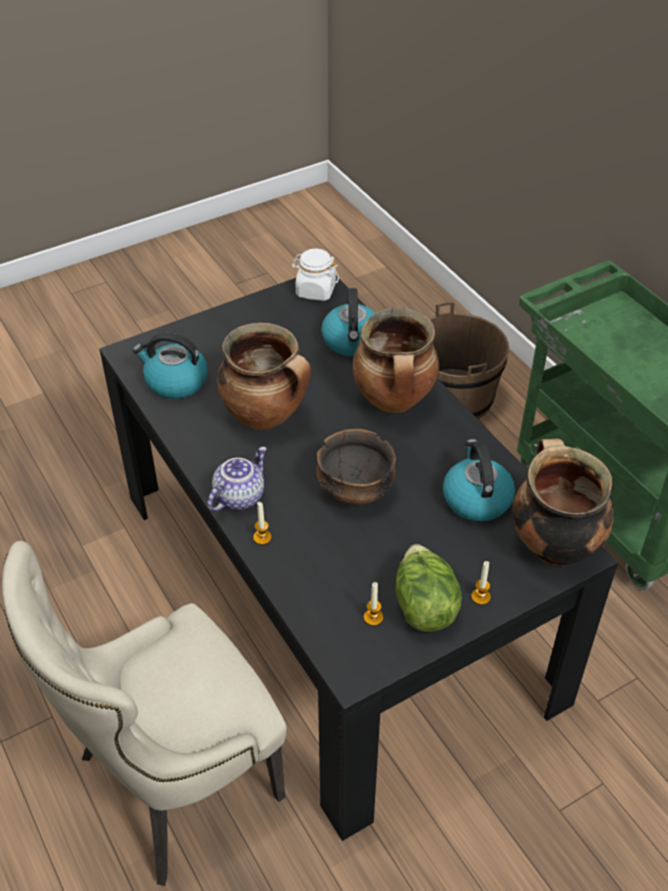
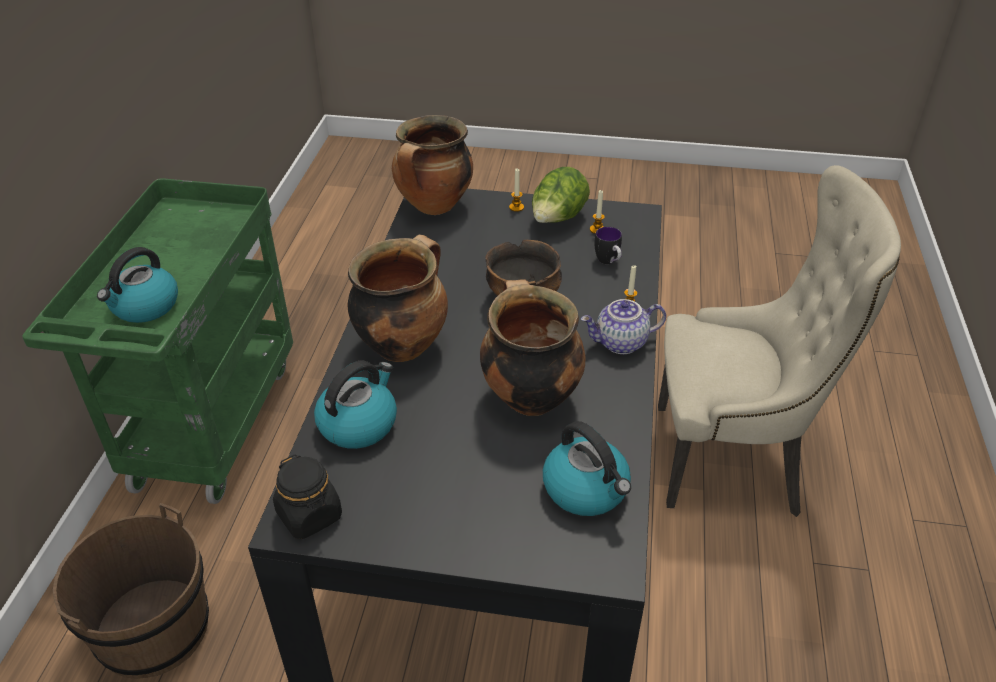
camera: 140 degrees left, 5 degrees down
white jar [291,249,339,301] -> black jar [273,454,342,539]
kettle [443,439,515,521] -> kettle moved to [97,247,178,323]
none -> mug [594,227,622,264]

